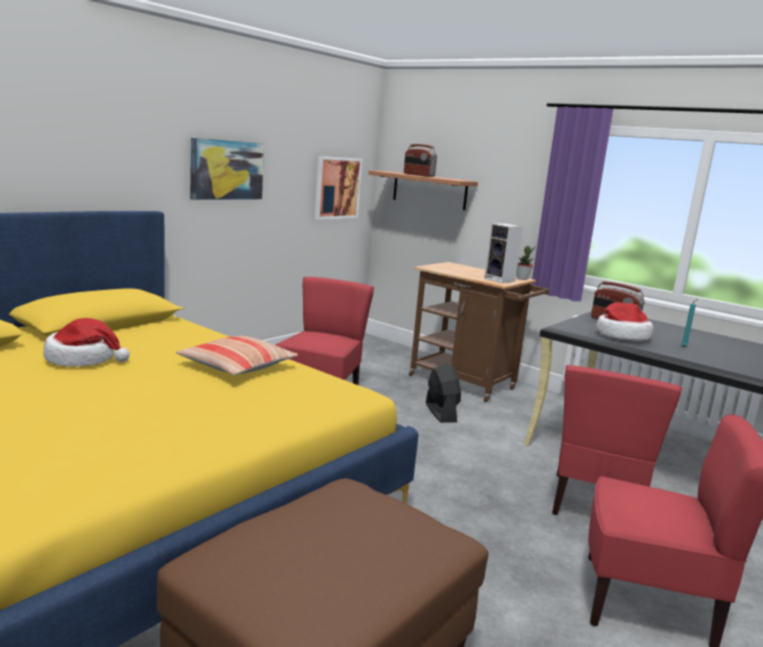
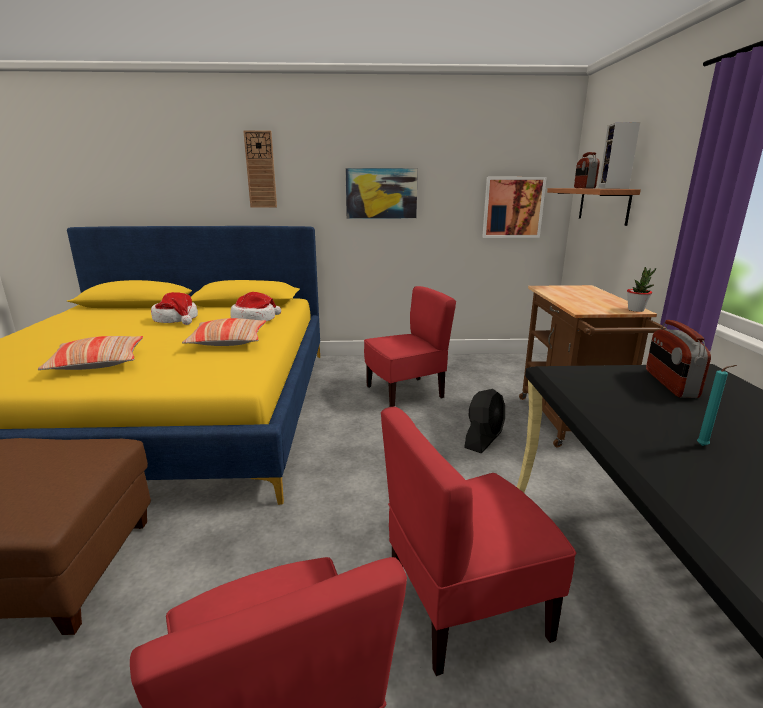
camera: 50 degrees right, 5 degrees up
speaker [484,223,523,283] -> speaker moved to [598,122,640,189]
hat [596,302,653,341] -> hat moved to [230,292,281,322]
none -> pillow [38,336,143,370]
none -> wall clock [243,130,277,208]

